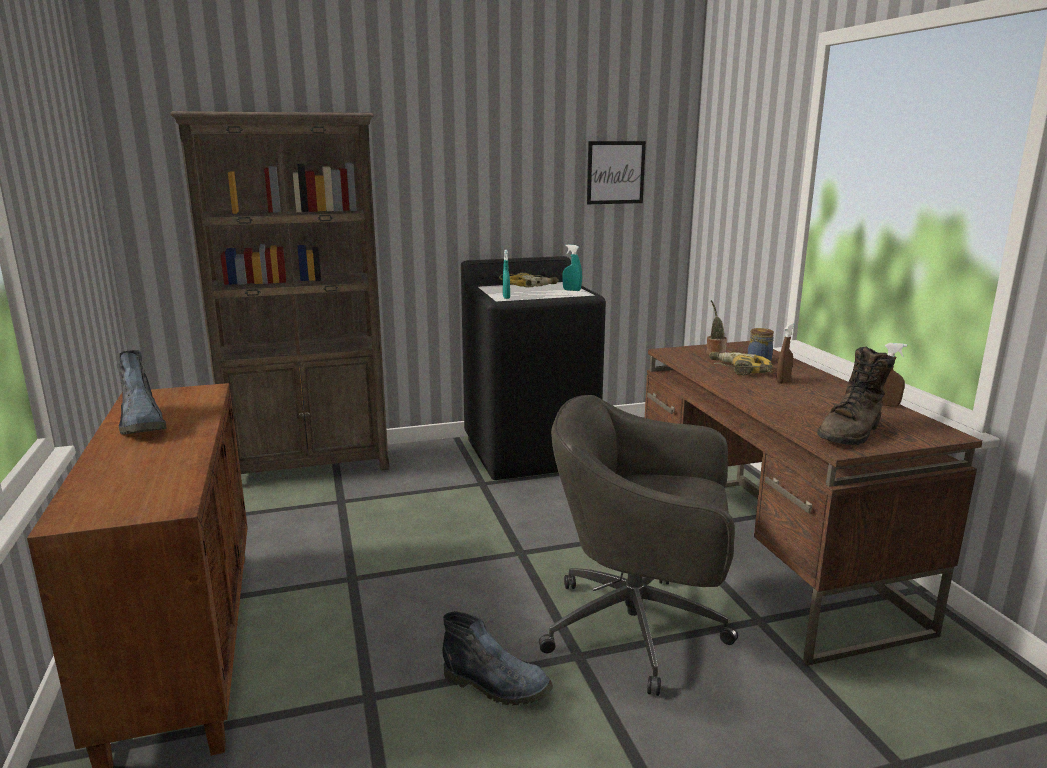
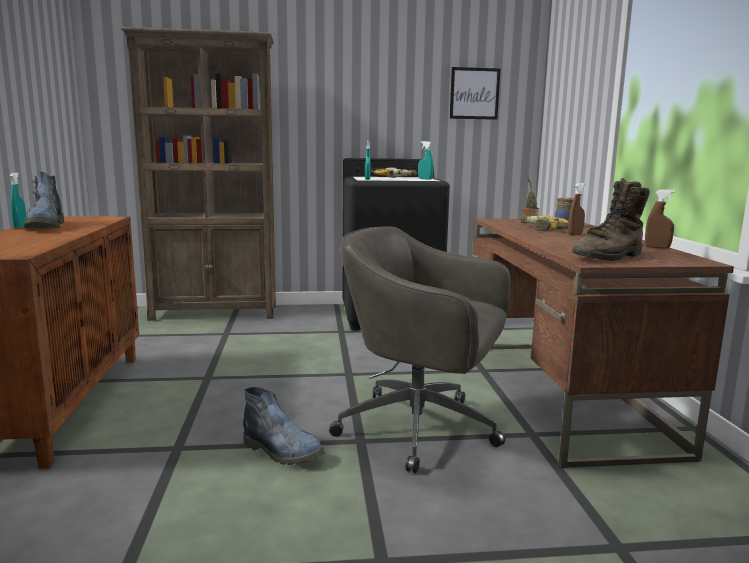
camera: 10 degrees right, 5 degrees down
none -> turquoise spray bottle [10,173,27,228]

